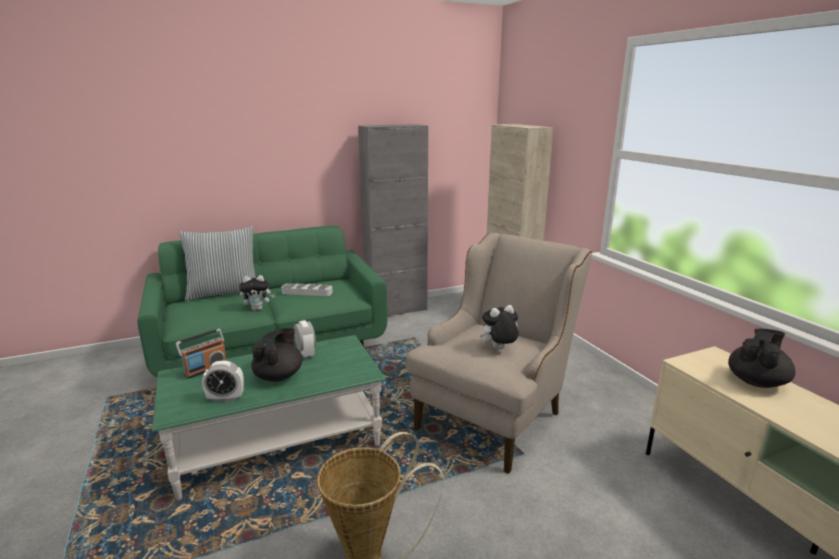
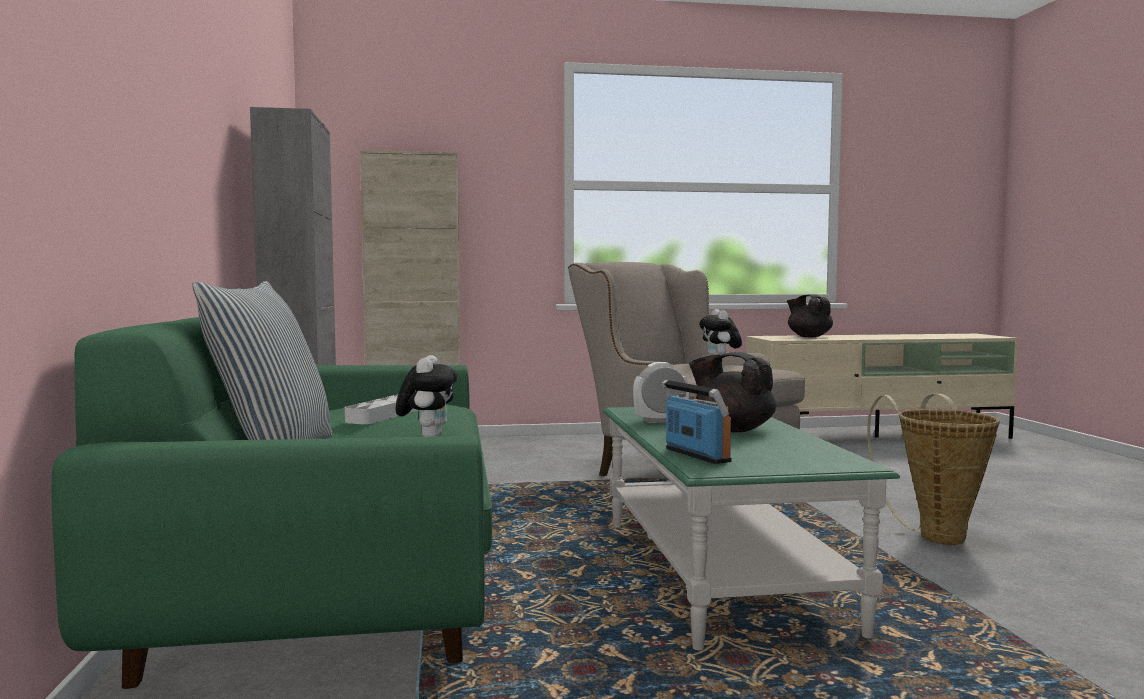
camera: 75 degrees left, 15 degrees down
alarm clock [202,360,244,402] -> none

